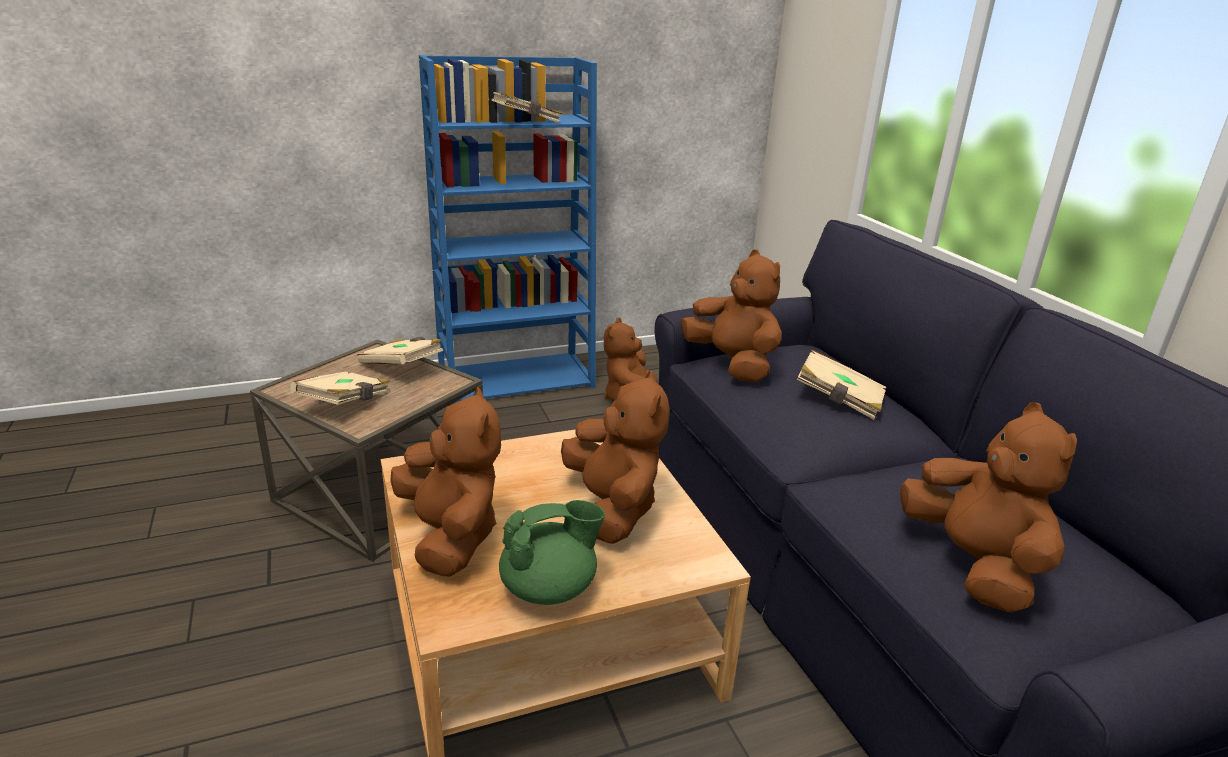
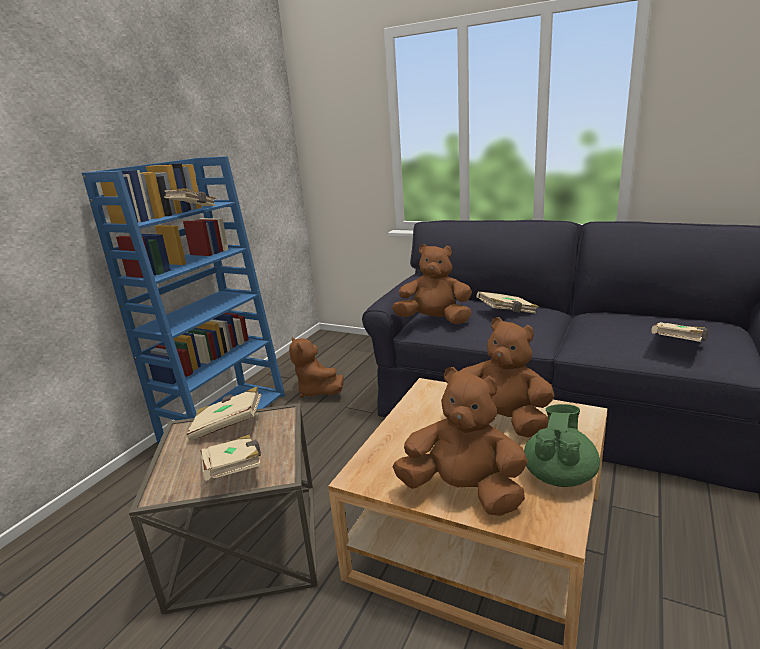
camera: 40 degrees left, 5 degrees down
brown plush toy [900,402,1077,613] -> beige book [652,322,708,342]

